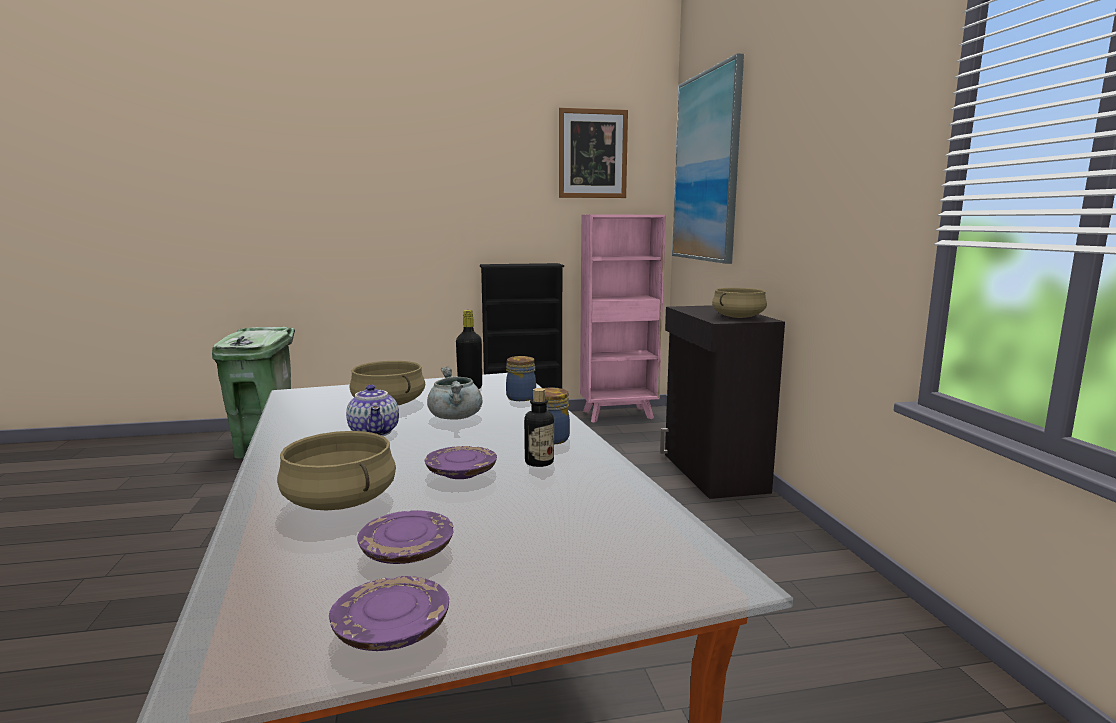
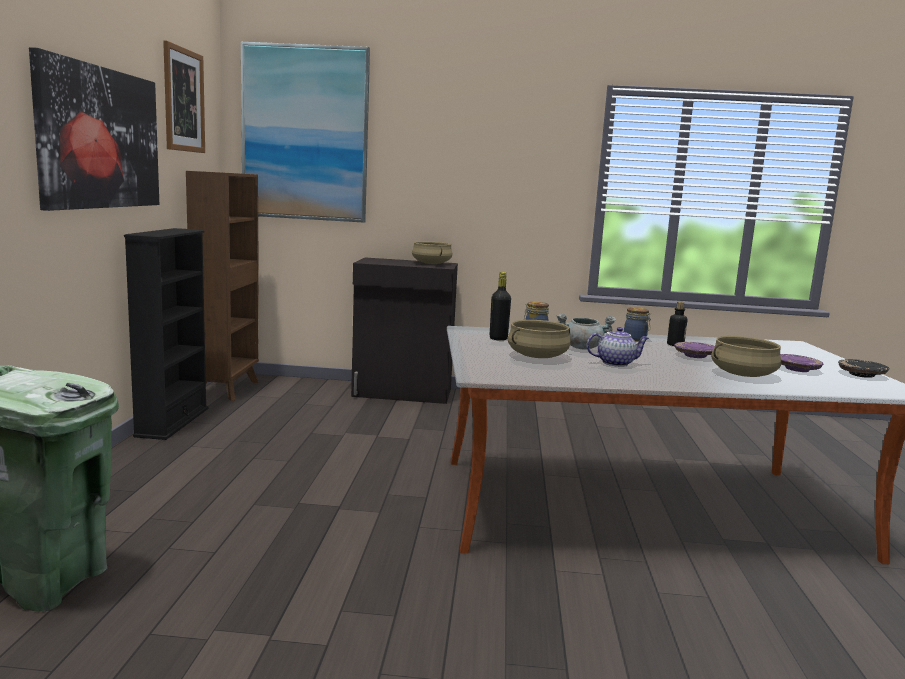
camera: 75 degrees left, 0 degrees up
purple plate [329,576,449,651] -> black plate [838,359,890,378]
pink bookcase [580,214,666,423] -> brown bookcase [186,171,259,401]
none -> picture [29,47,159,211]

